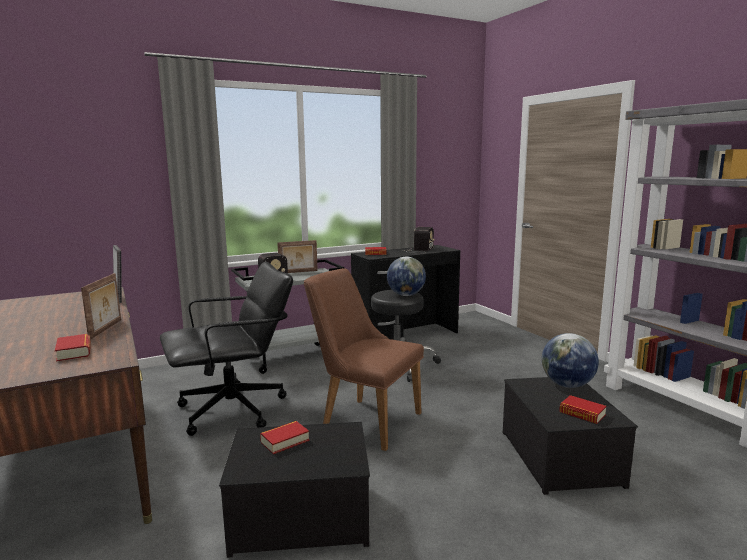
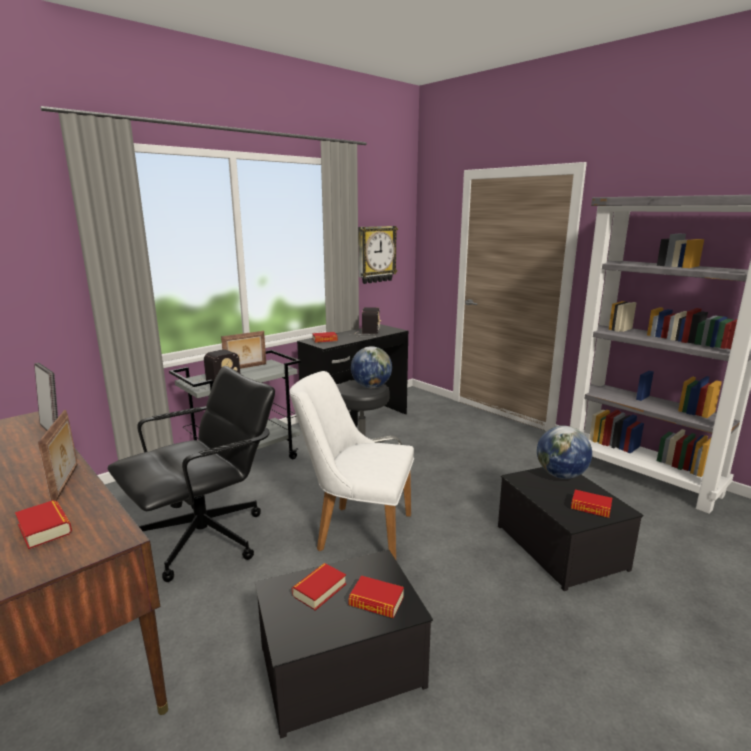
camera: 15 degrees left, 5 degrees up
brown chair [304,268,424,451] -> white chair [289,371,414,560]
none -> book [348,576,404,618]
none -> wall clock [358,226,398,284]

